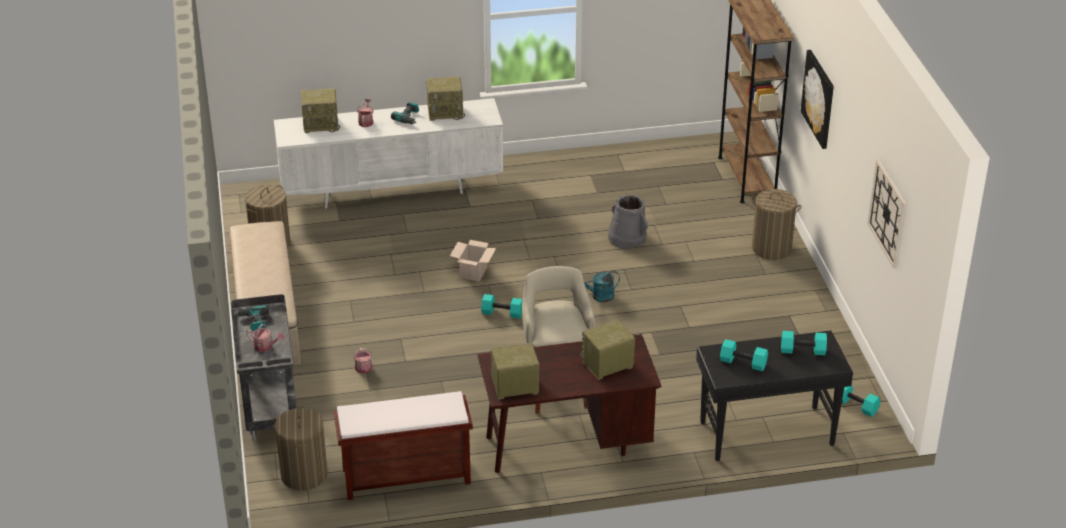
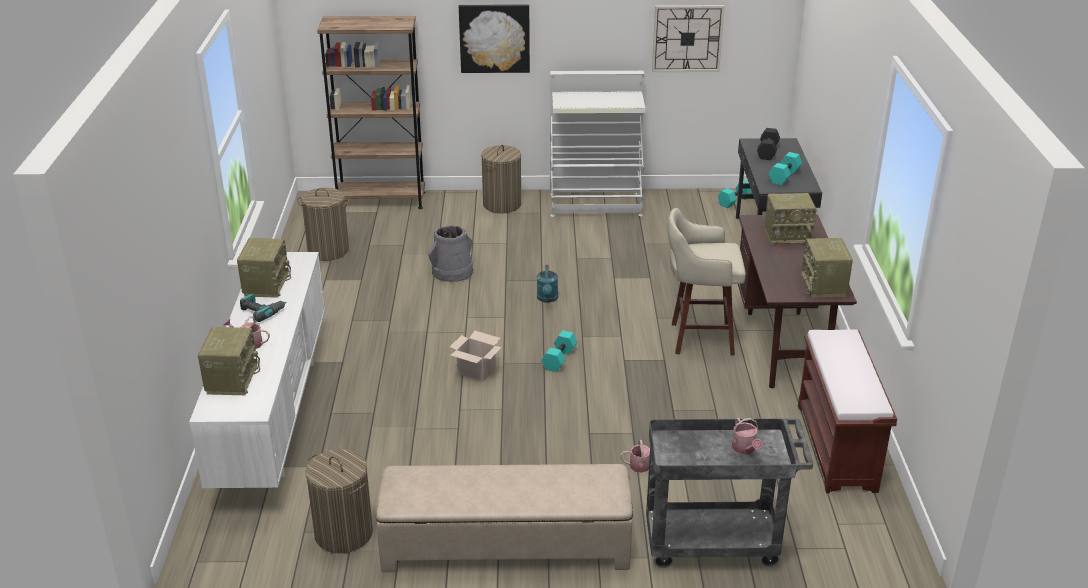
camera: 80 degrees left, 5 degrees down
power drill [235,305,269,332] -> none
watering can [246,324,284,352] -> watering can turned 135 degrees clockwise [732,418,763,454]
laundry basket [275,406,328,491] -> laundry basket moved to [297,188,350,261]
radio [579,319,635,380] -> radio turned 75 degrees counterclockwise [765,193,817,245]
turquoise dumbbell [781,331,827,355] -> black dumbbell [757,128,780,160]
none -> white shoe rack [550,71,646,217]

